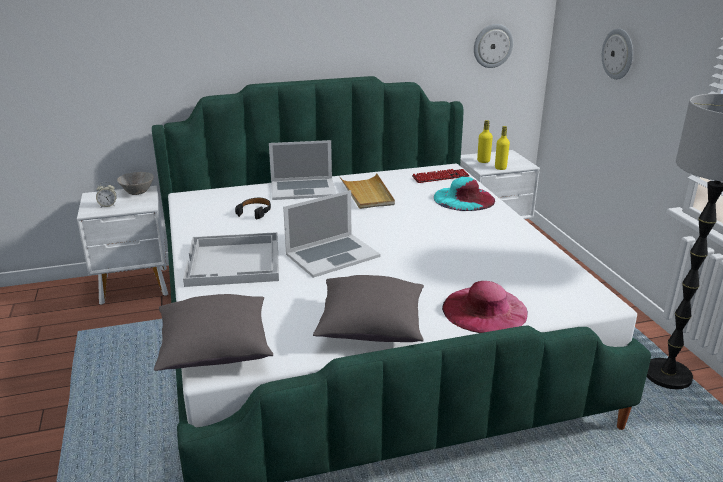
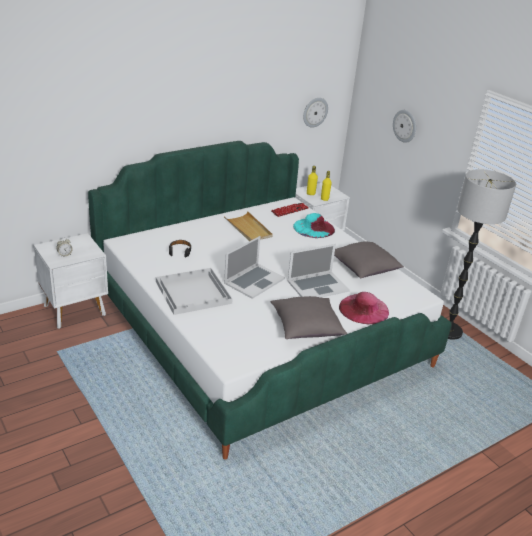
camera: 20 degrees left, 5 degrees up
grey bowl [117,172,154,195] -> none
grey pillow [154,294,273,371] -> grey pillow moved to [334,241,404,278]
laptop [269,140,336,200] -> laptop moved to [288,244,350,298]

